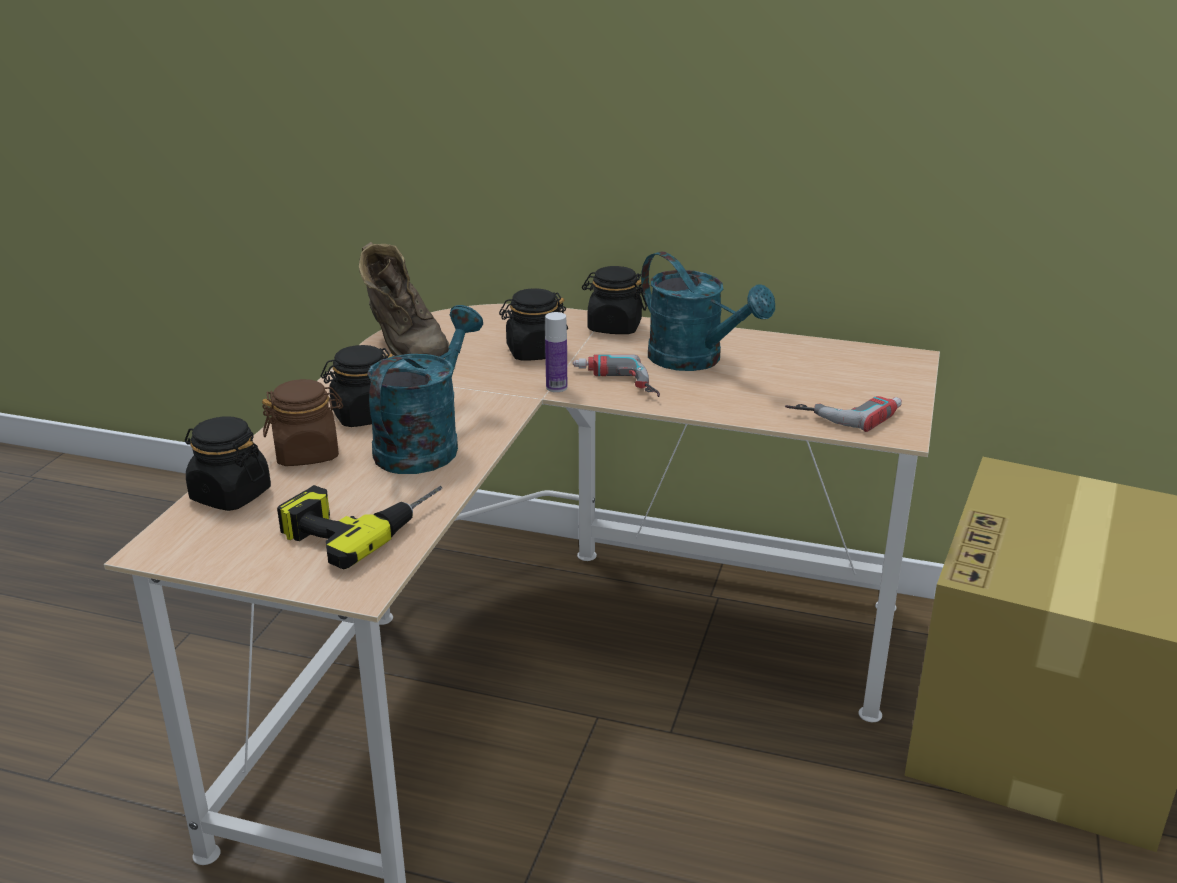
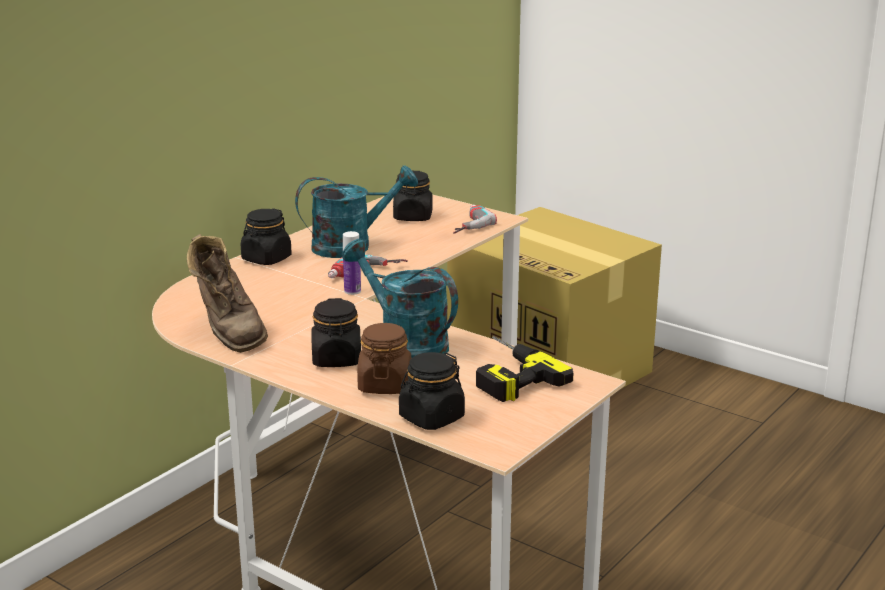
camera: 70 degrees left, 5 degrees down
brown boot [359,242,450,359] -> brown boot turned 75 degrees clockwise [187,234,268,353]
black jar [499,288,568,361] -> black jar moved to [393,171,433,221]

